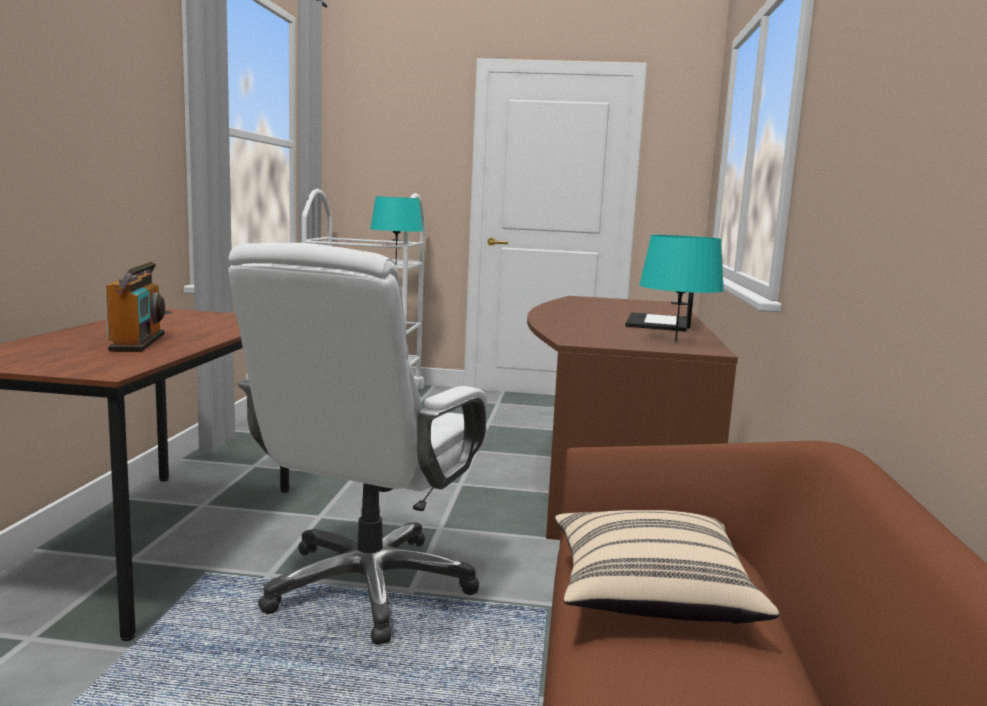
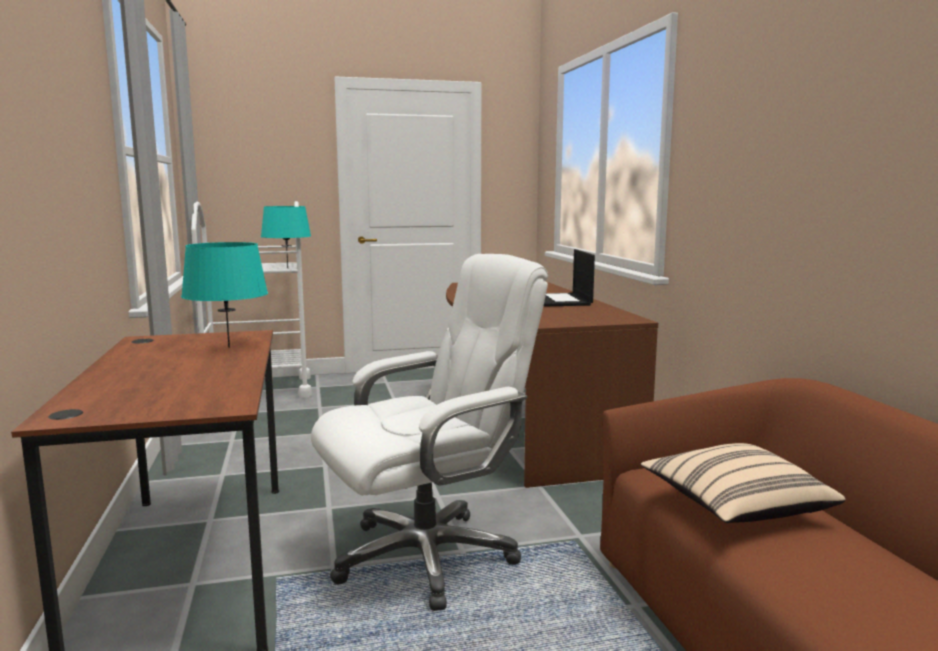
camera: 20 degrees left, 0 degrees up
radio [104,262,165,352] -> none
white office chair [228,243,487,644] -> white office chair turned 120 degrees counterclockwise [311,254,548,611]
turquoise table lamp [639,235,724,342] -> turquoise table lamp moved to [181,242,268,348]

